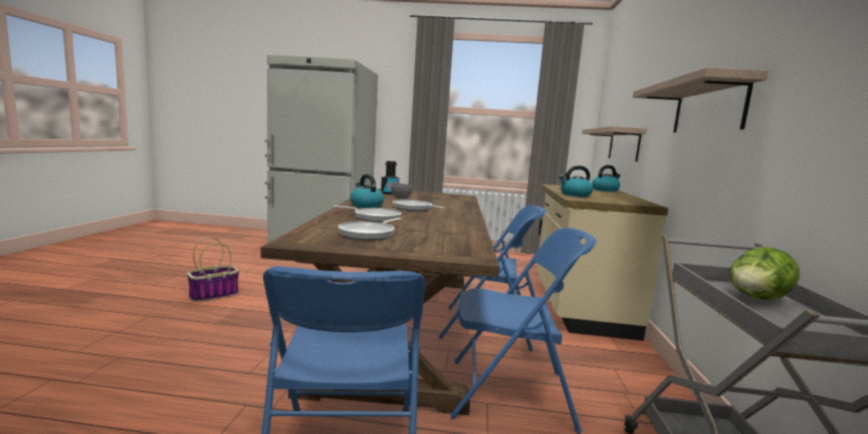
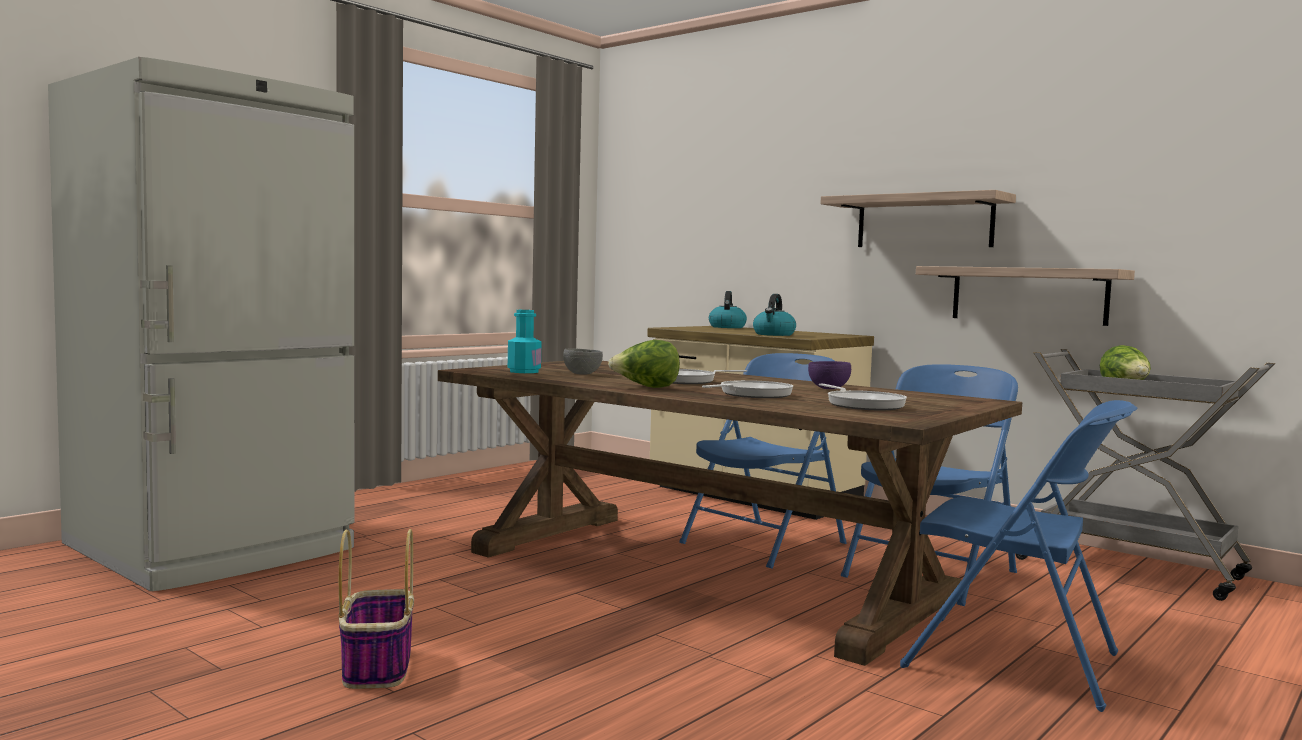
camera: 55 degrees left, 5 degrees down
kettle [350,174,384,208] -> lettuce [608,340,680,388]
black bottle [381,161,399,195] -> turquoise bottle [508,310,541,373]
shelf [582,126,647,162] -> shelf moved to [916,266,1135,326]
none -> purple bowl [808,361,851,389]

